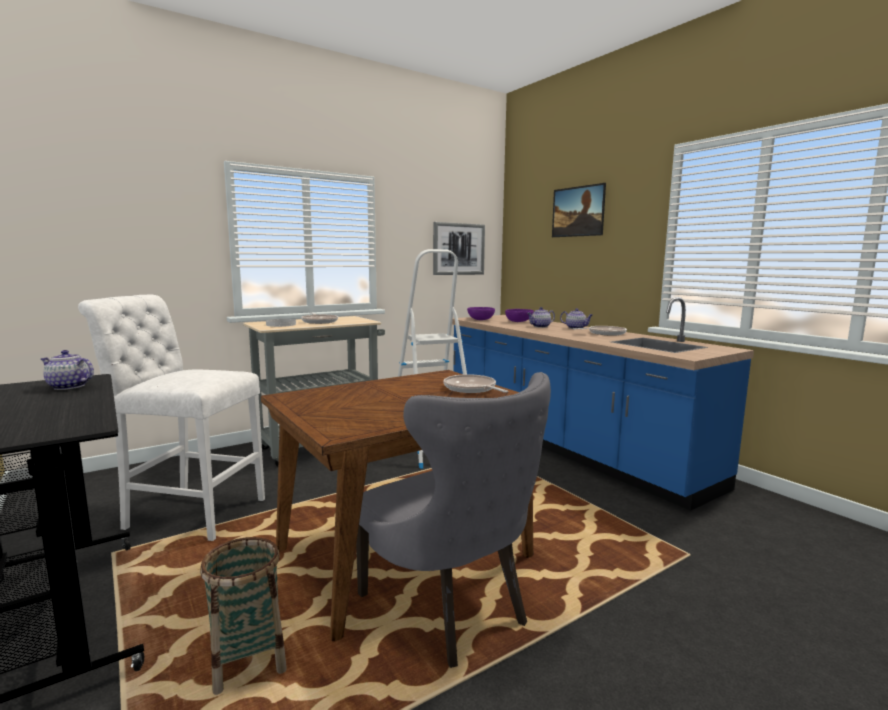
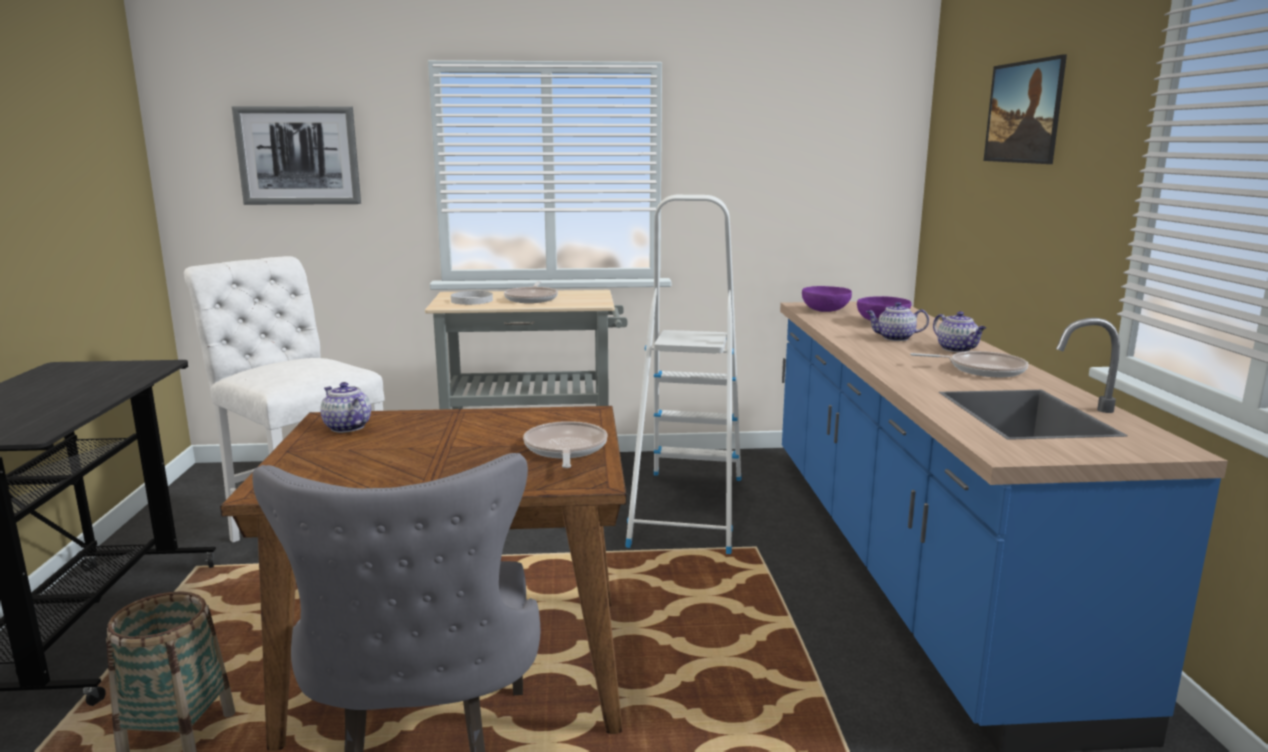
camera: 30 degrees right, 5 degrees up
teapot [41,350,94,390] -> teapot moved to [320,382,371,433]
picture [433,222,485,275] -> picture moved to [232,106,361,205]

